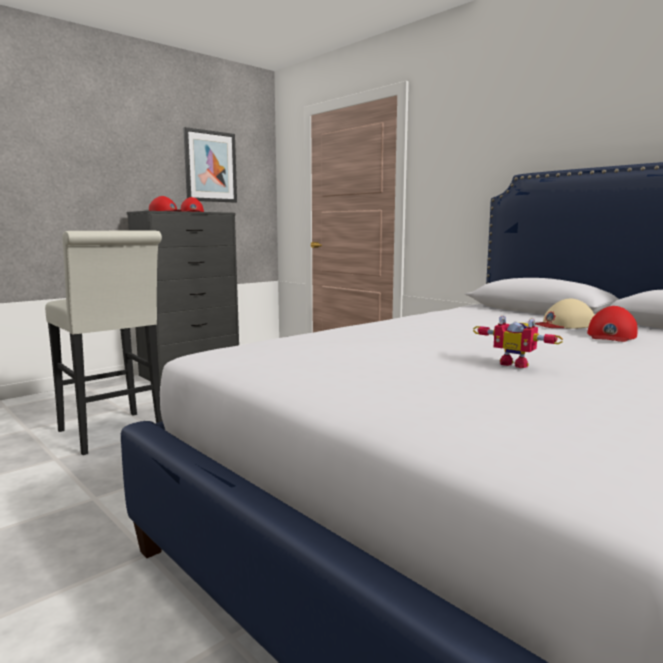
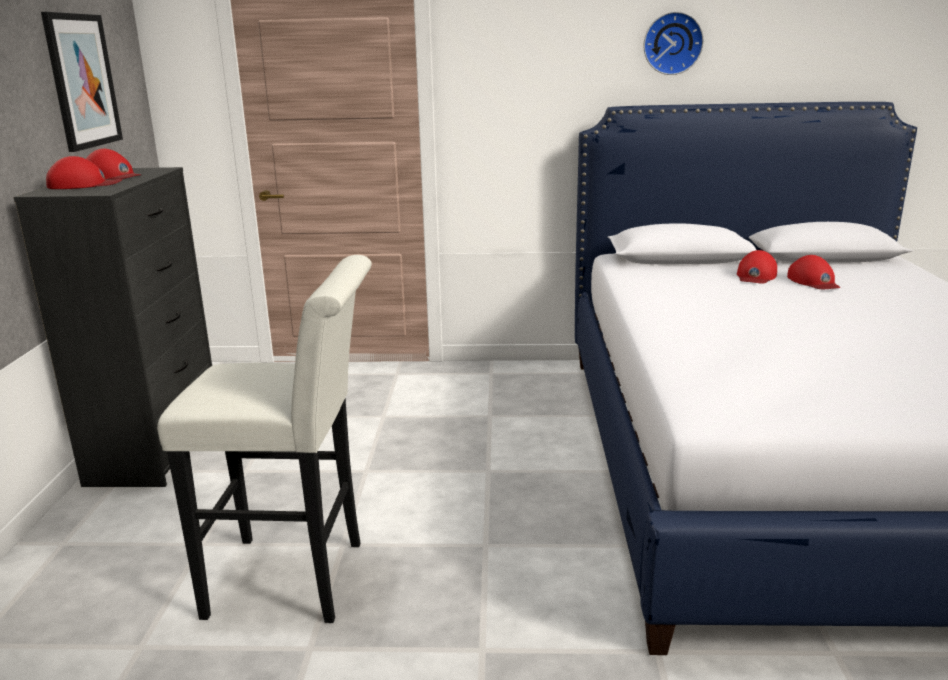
camera: 45 degrees left, 10 degrees up
toy robot [473,315,563,368] -> none
beige cap [535,299,594,329] -> red cap [737,250,777,284]
none -> wall clock [644,11,704,75]

